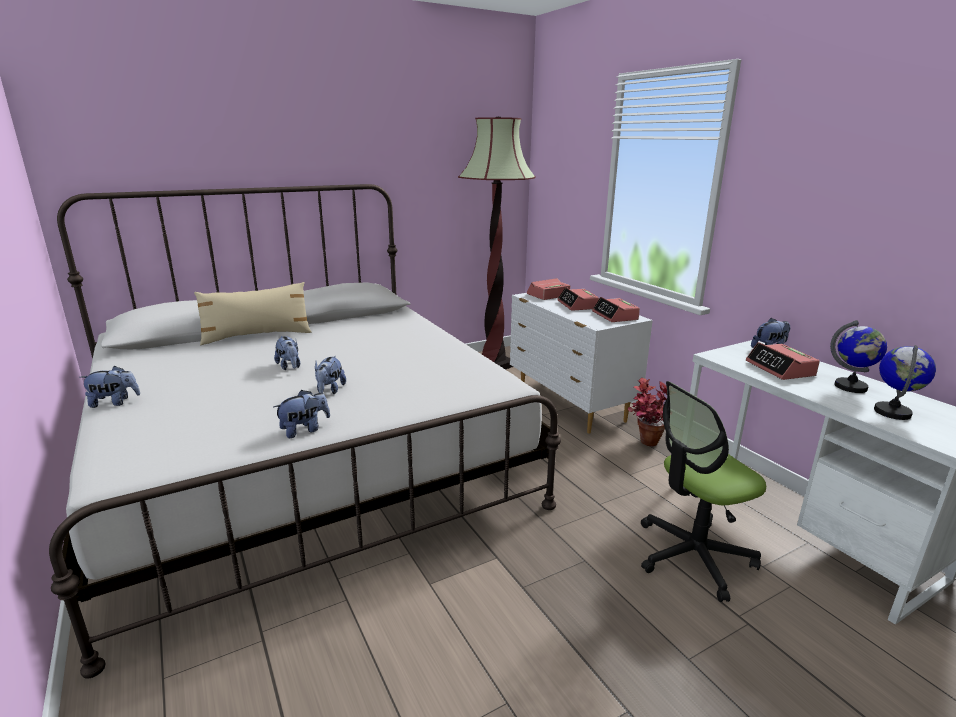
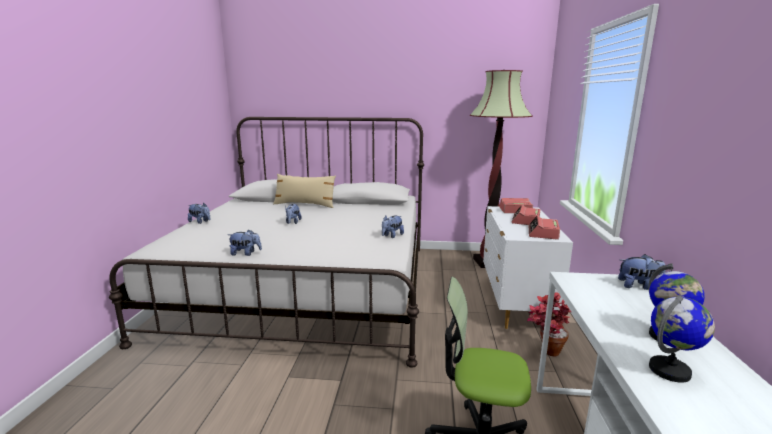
camera: 35 degrees right, 5 degrees down
plush toy [315,355,346,394] -> plush toy moved to [382,215,404,238]
alarm clock [746,342,820,380] -> none

